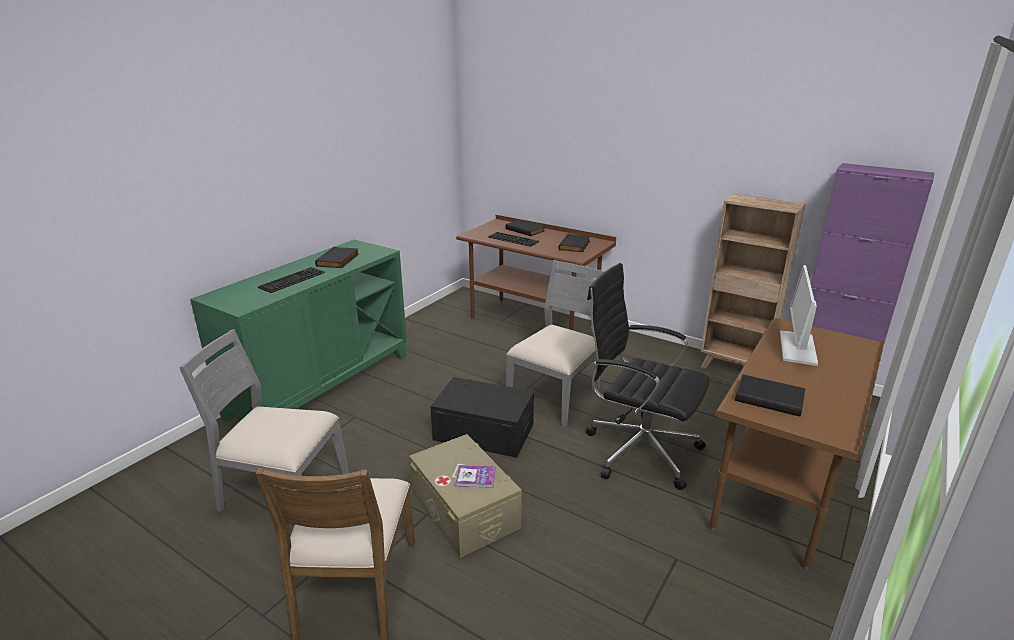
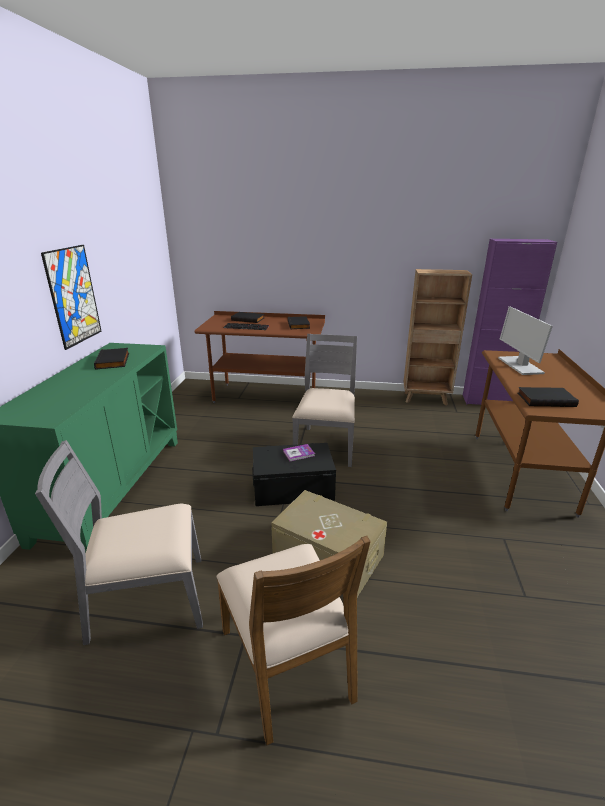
camera: 25 degrees left, 0 degrees up
keyboard [258,267,325,293] -> none
book [455,465,495,488] -> book moved to [283,444,315,461]
black office chair [586,263,710,490] -> none
none -> picture [41,245,102,350]

